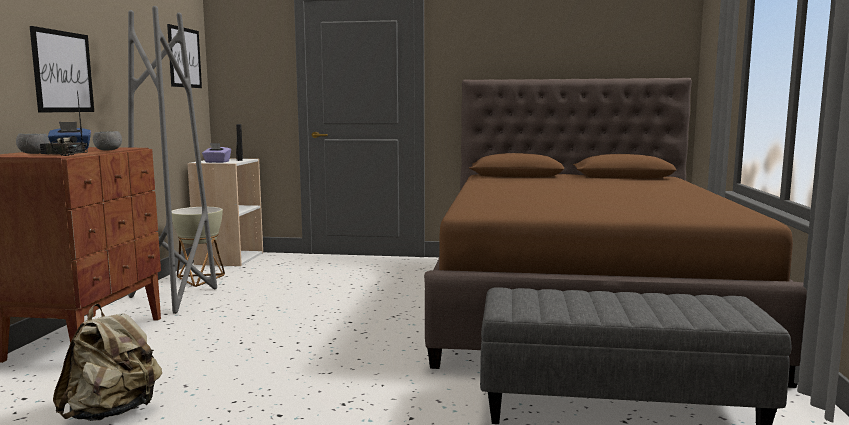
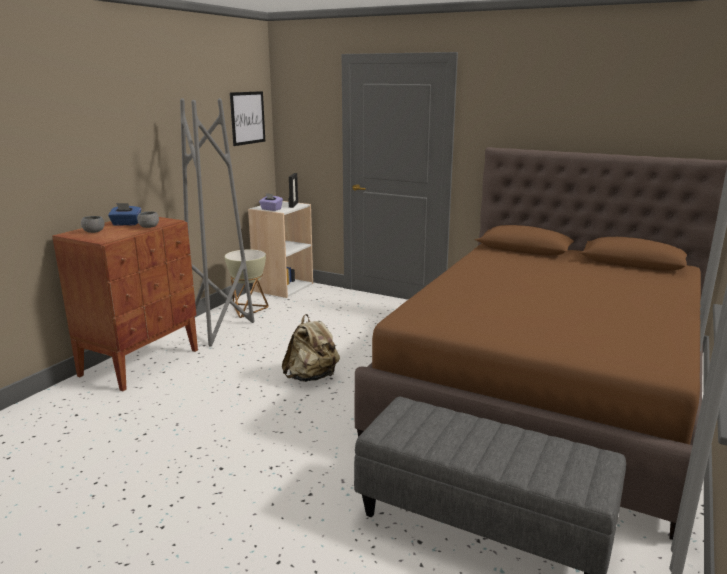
camera: 20 degrees right, 10 degrees up
picture [30,26,94,113] -> none
radio [40,90,88,156] -> none
beige backpack [53,304,162,421] -> beige backpack moved to [282,314,340,382]

